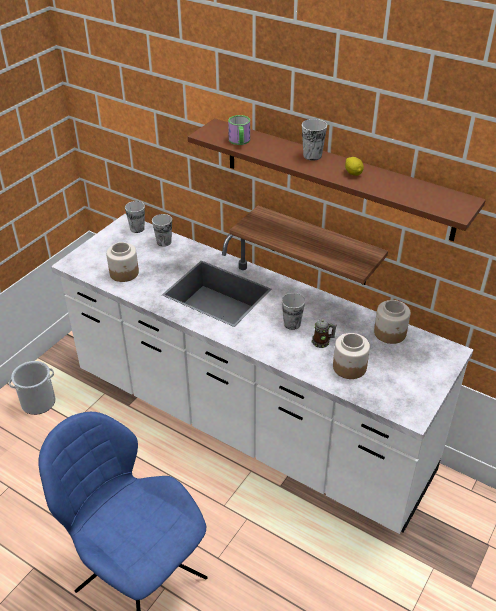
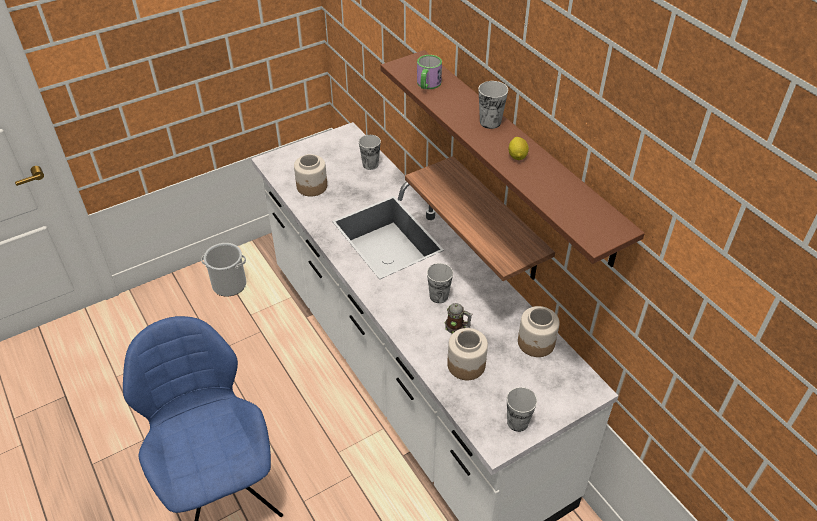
camera: 25 degrees right, 5 degrees up
cup [125,201,145,233] -> cup moved to [507,387,537,432]

